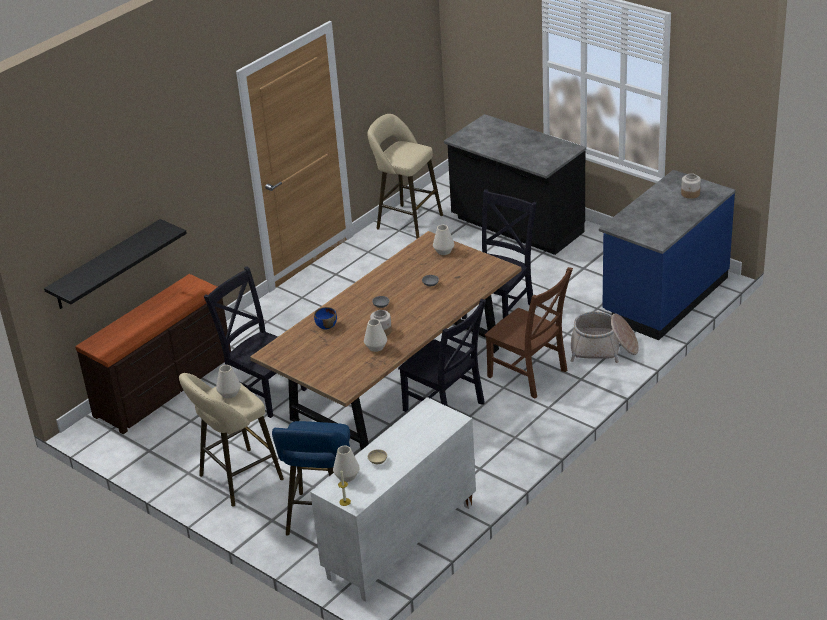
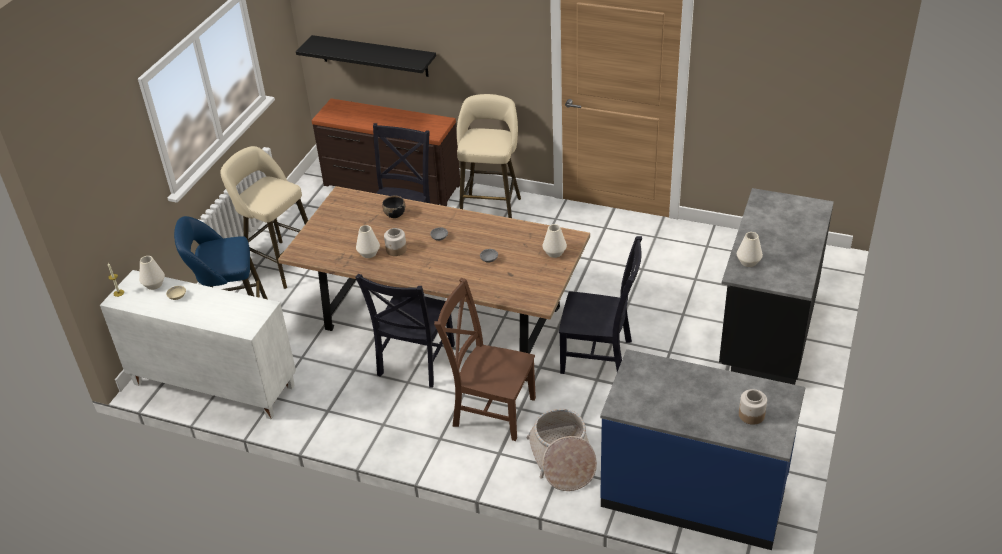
camera: 70 degrees right, 5 degrees up
white vase [216,365,241,399] -> white vase moved to [737,232,763,267]
blue bowl [314,307,337,330] -> black bowl [382,196,405,218]
beige stool [367,114,443,239] -> beige stool moved to [457,94,521,218]
brown chair [485,267,573,399] -> brown chair turned 90 degrees clockwise [434,278,536,441]

